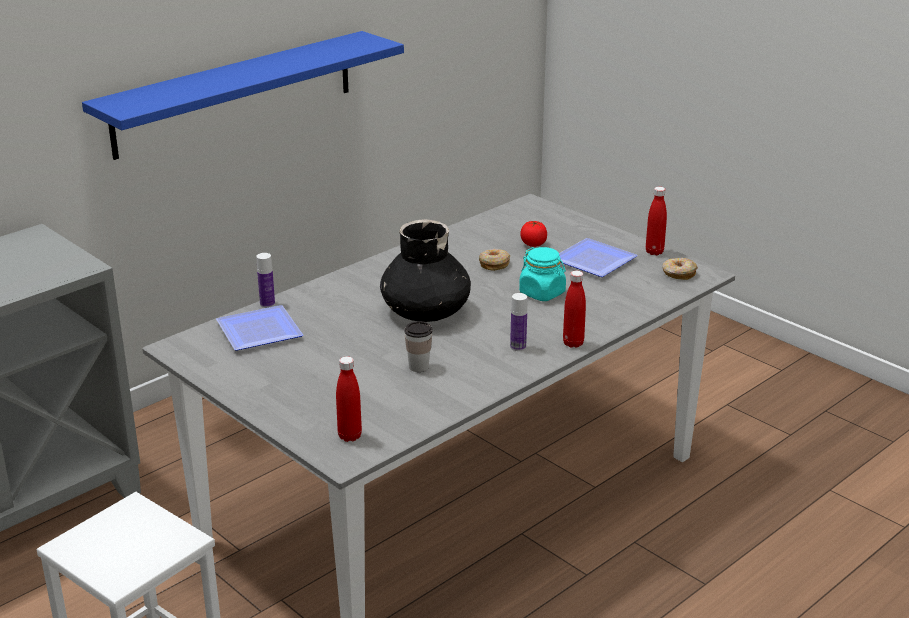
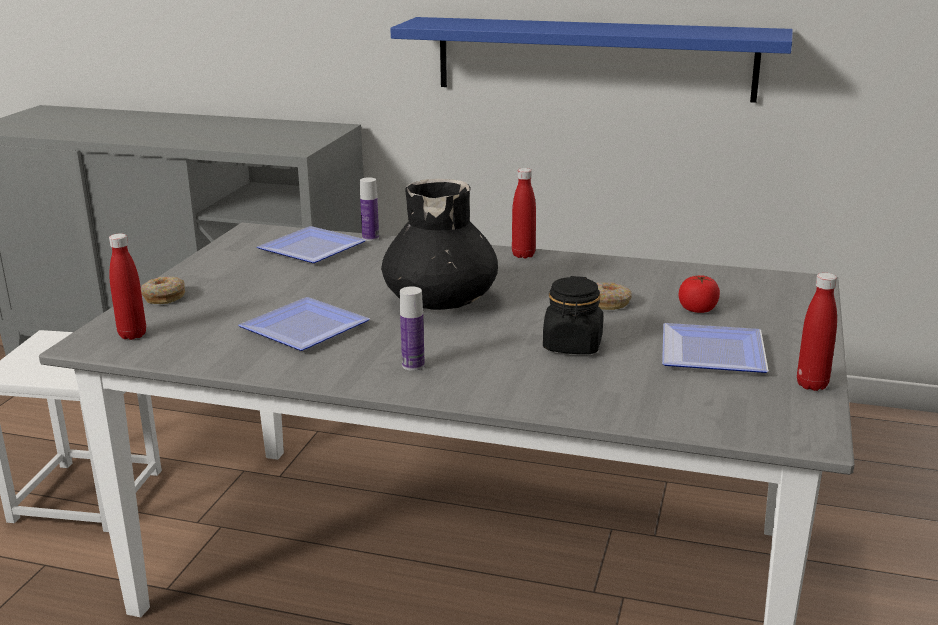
camera: 60 degrees right, 5 degrees down
cup [404,321,433,372] -> plate [238,297,370,351]
turquoise jar [519,247,566,301] -> black jar [543,276,603,354]
red bottle [563,271,586,348] -> red bottle moved to [512,168,536,258]
donut [662,258,698,280] -> donut moved to [141,277,185,304]

